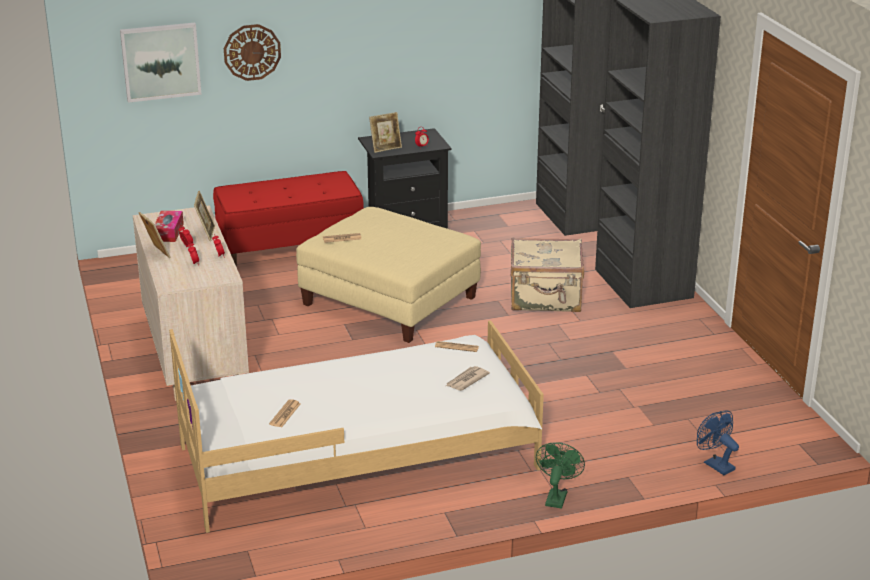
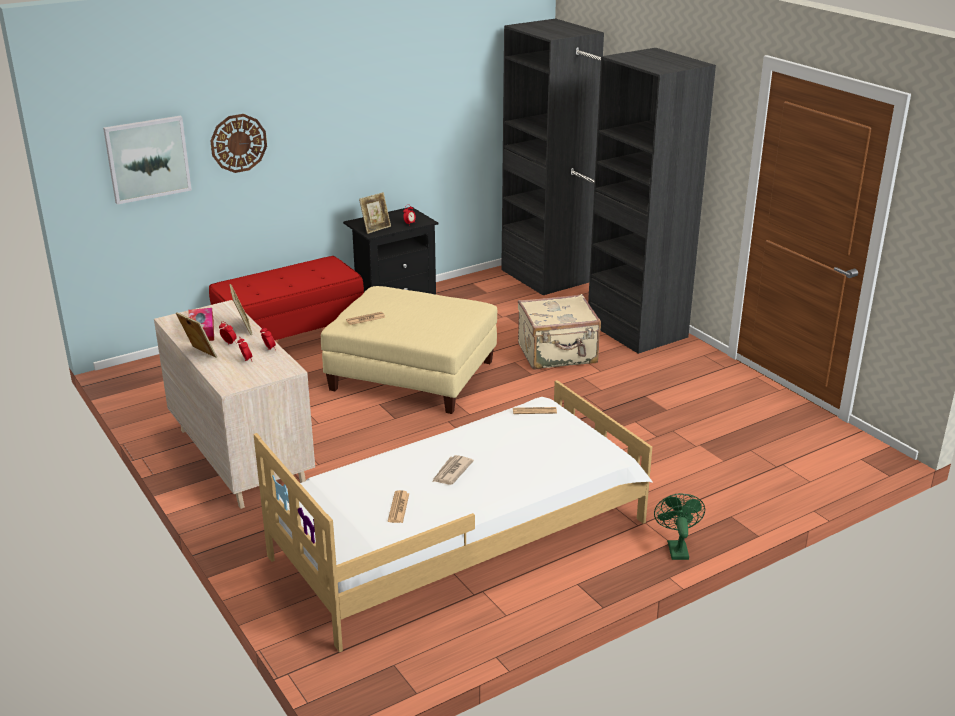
camera: 15 degrees left, 0 degrees up
newspaper [446,366,490,391] -> newspaper moved to [432,455,474,485]
blue fan [697,410,739,475] -> none

